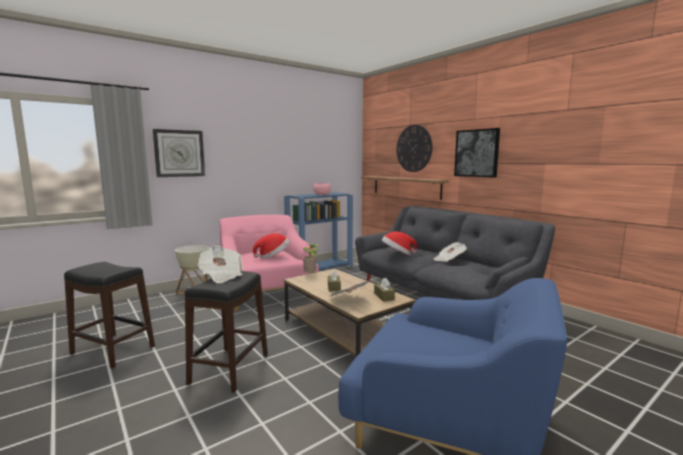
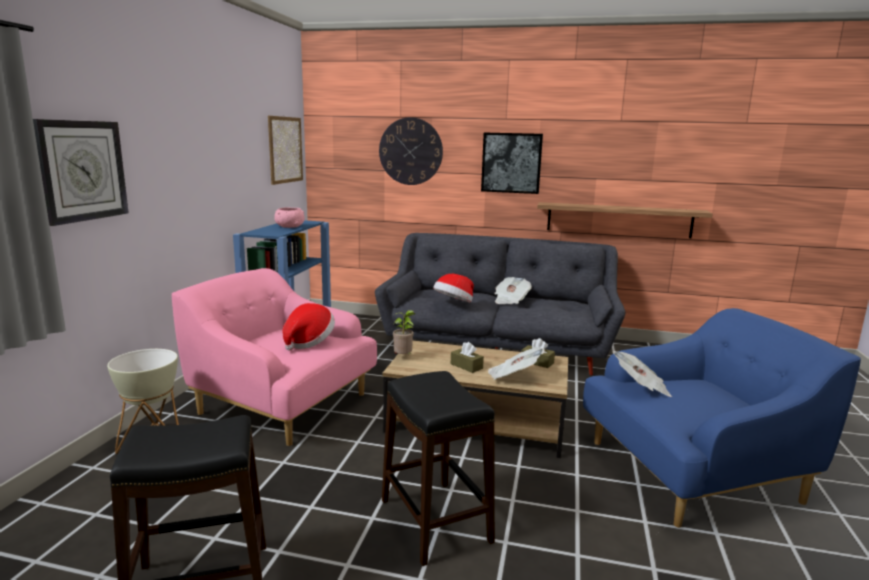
camera: 40 degrees left, 5 degrees up
newspaper [197,246,243,283] -> newspaper moved to [613,351,672,397]
shelf [361,176,449,200] -> shelf moved to [537,202,713,238]
none -> picture [268,116,303,185]

